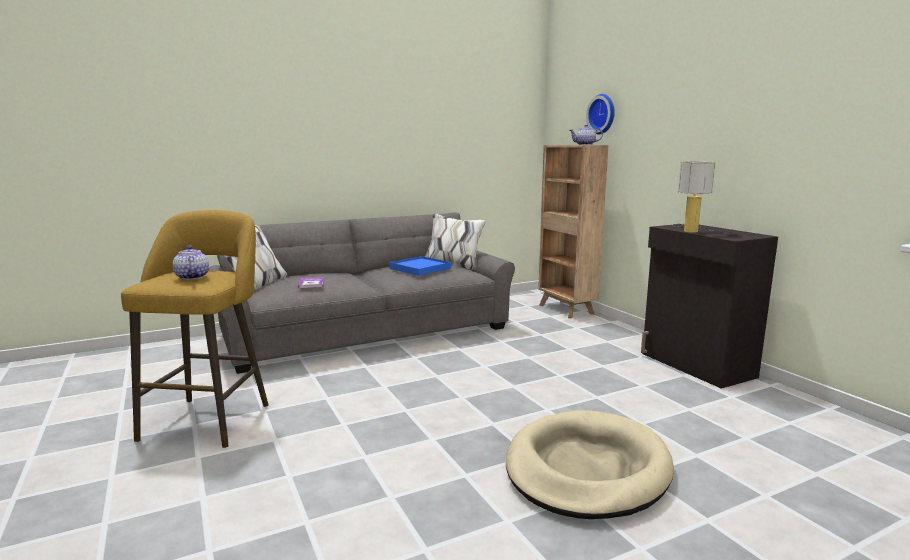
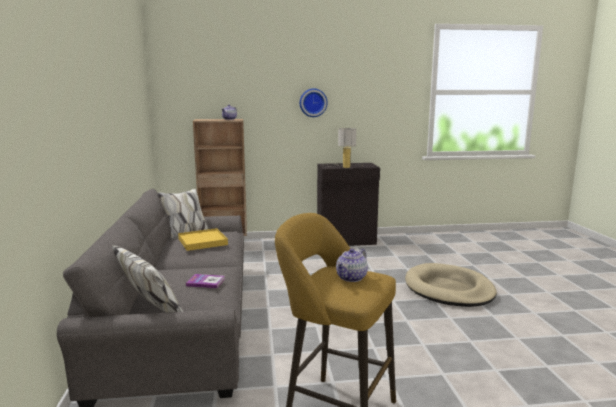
camera: 70 degrees left, 0 degrees up
teapot [173,246,209,280] -> teapot turned 45 degrees counterclockwise [336,248,368,282]
blue tray [389,256,451,276] -> yellow tray [178,228,228,251]
wall clock [586,94,615,134] -> wall clock moved to [300,88,328,117]

